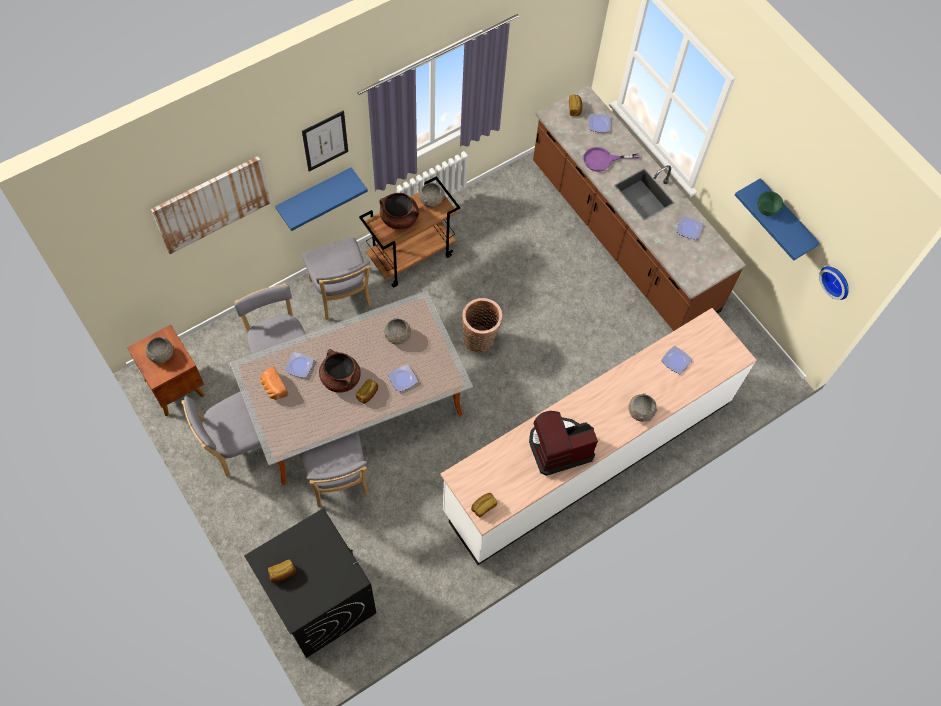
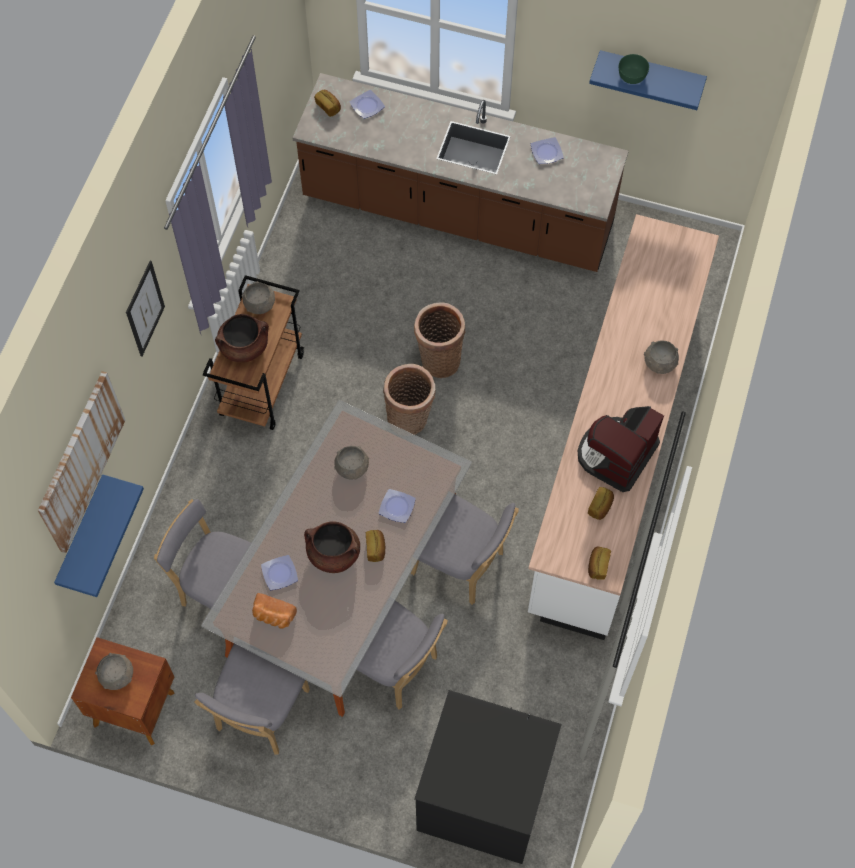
camera: 35 degrees left, 0 degrees up
bread [268,559,296,583] -> bread moved to [588,487,614,520]
blue shelf [275,167,368,231] -> blue shelf moved to [54,474,144,597]
grey chair [302,238,371,320] -> grey chair moved to [411,494,519,605]
purple frying pan [583,147,640,171] -> none
plate [661,346,692,374] -> none
wall clock [819,266,848,300] -> none
none -> basket [414,302,465,378]

